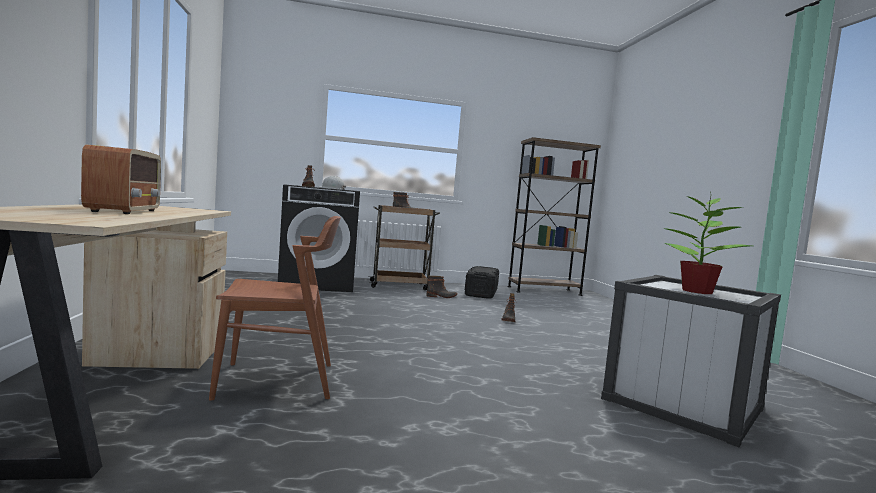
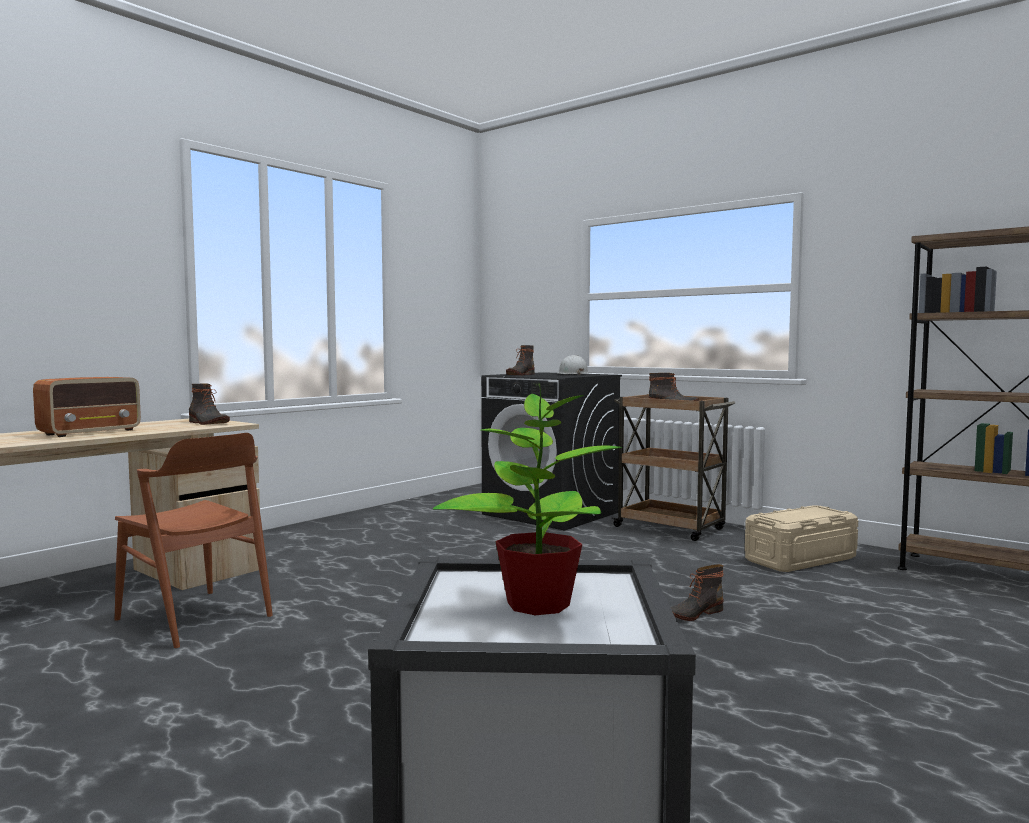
camera: 50 degrees right, 0 degrees up
boot [426,276,457,298] -> boot moved to [189,383,230,425]
black storage box [465,266,499,299] -> beige storage box [745,505,858,572]

